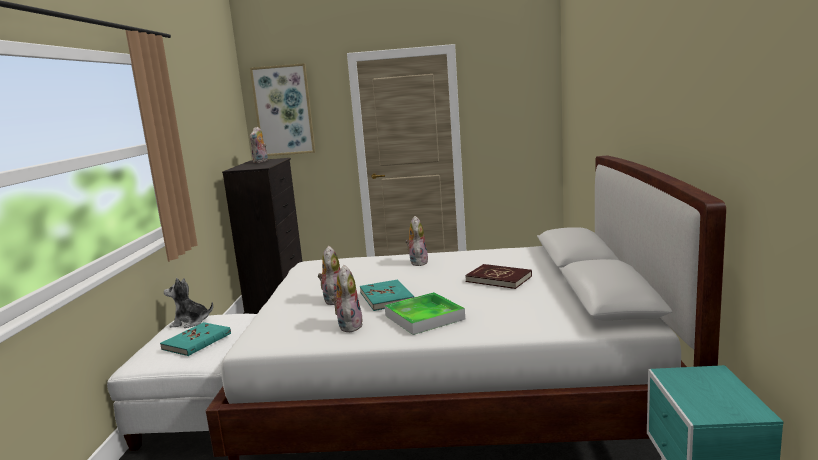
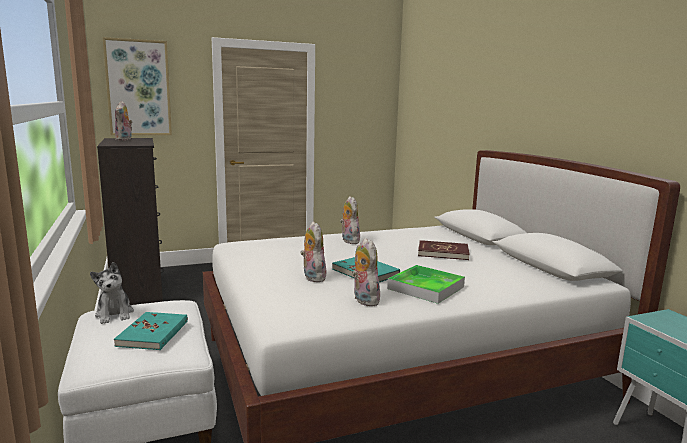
camera: 25 degrees left, 0 degrees up
plush toy [164,278,213,328] -> plush toy turned 90 degrees counterclockwise [90,262,134,324]

